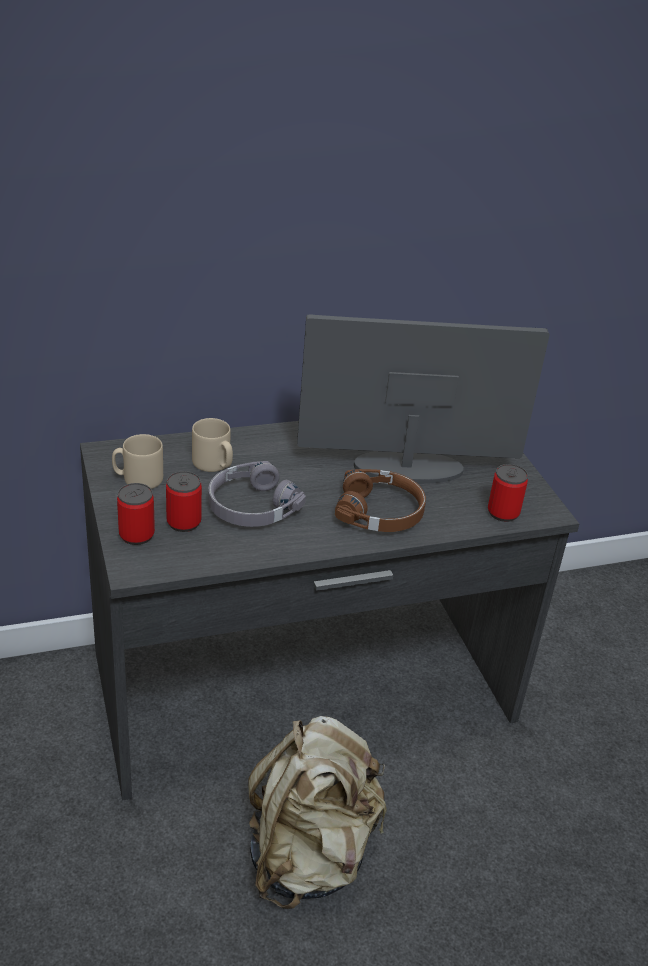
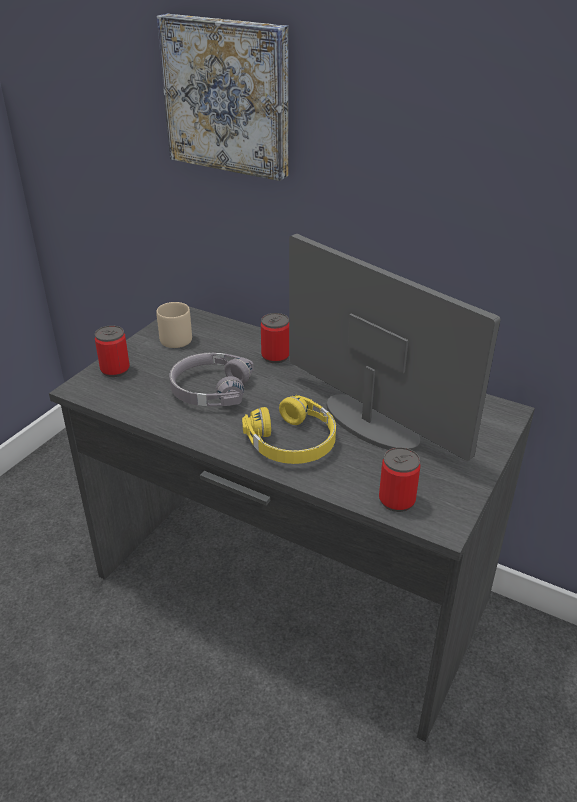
camera: 50 degrees right, 0 degrees up
can [166,471,202,532] -> can moved to [261,313,289,363]
beige mug [192,418,233,472] -> none
beige backpack [248,716,387,909] -> none
brown headphones [335,469,426,532] -> yellow headphones [242,395,336,464]
none -> picture [157,13,288,181]

